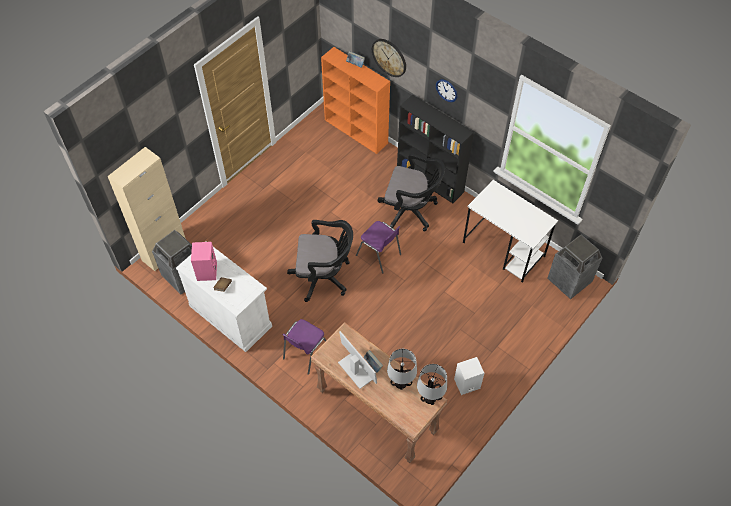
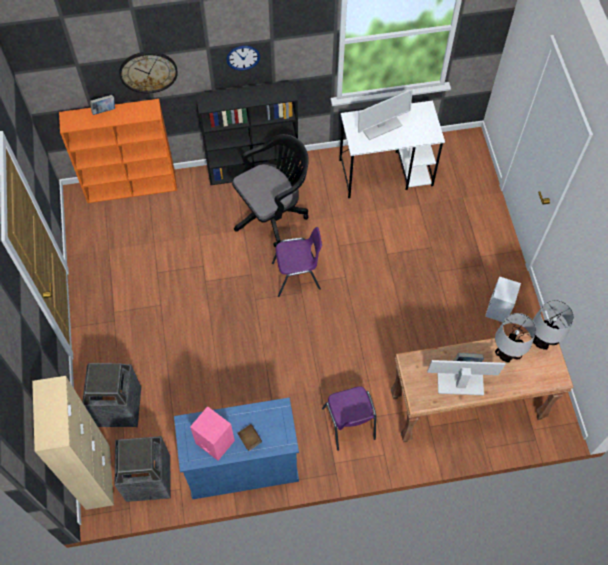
camera: 50 degrees left, 5 degrees up
white cabinet [176,241,272,352] -> blue cabinet [174,397,299,499]
black office chair [287,220,353,302] -> none
trash can [548,235,603,299] -> trash can moved to [82,363,141,427]
none -> monitor [358,89,413,140]

